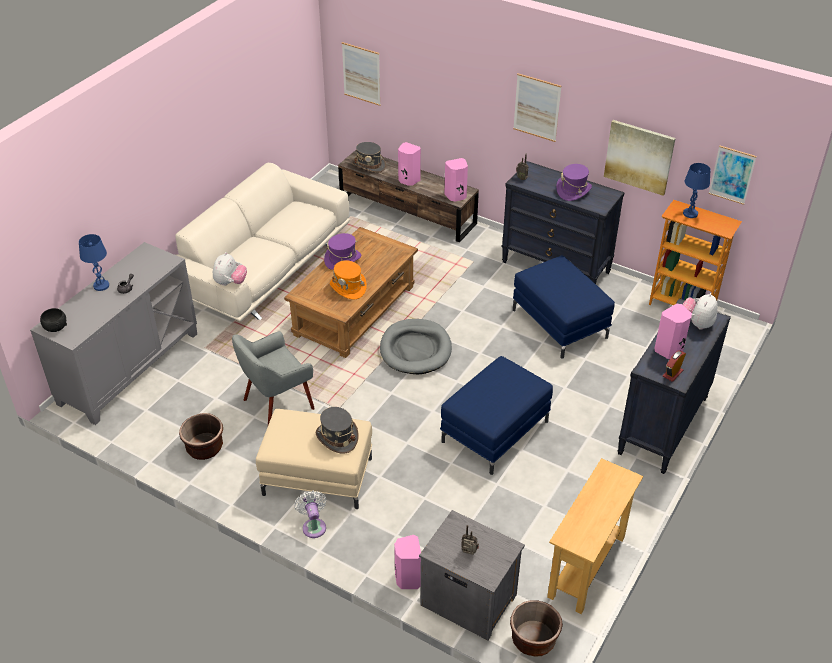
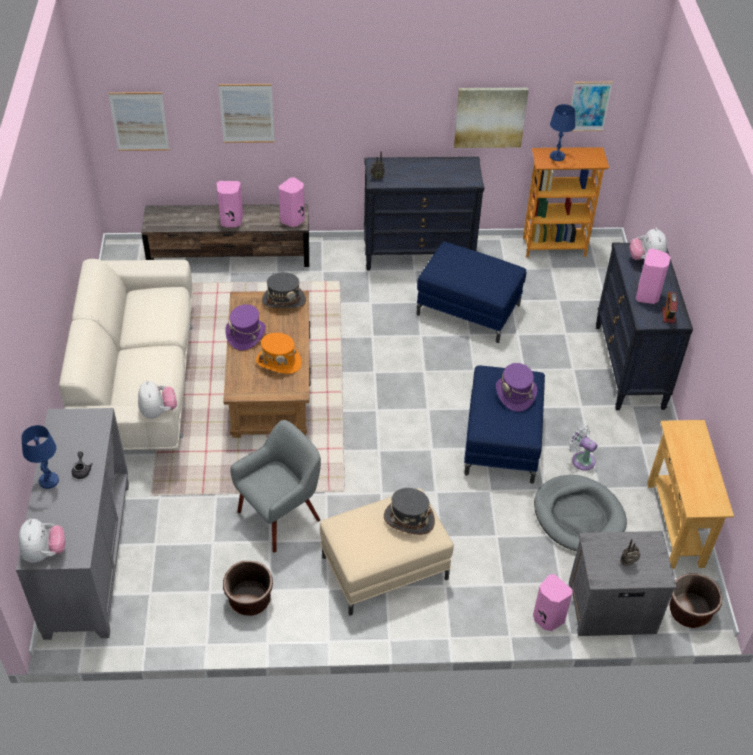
camera: 35 degrees left, 5 degrees up
black bowl [40,308,67,332] -> plush toy [19,519,65,563]
grey armchair [232,331,315,425] -> grey armchair turned 150 degrees counterclockwise [230,420,321,553]
white fan [295,491,326,538] -> white fan moved to [568,425,598,471]
grey hat [352,142,386,173] -> grey hat moved to [262,272,306,308]
grey dog bed [380,319,452,374] -> grey dog bed moved to [534,475,627,551]
picture [513,74,562,142] -> picture moved to [218,84,275,143]
purple hat [556,164,592,201] -> purple hat moved to [496,363,537,412]

